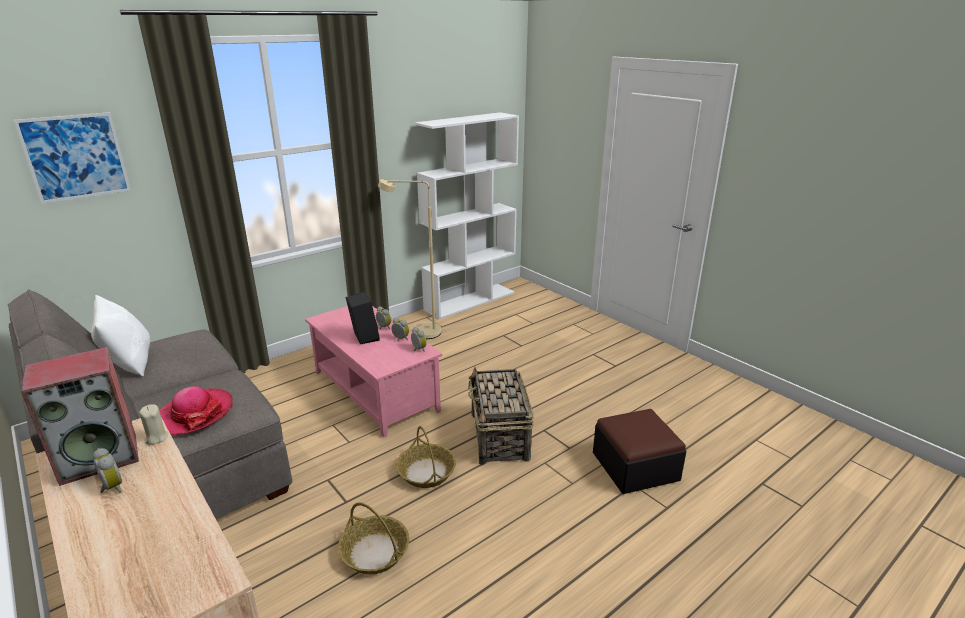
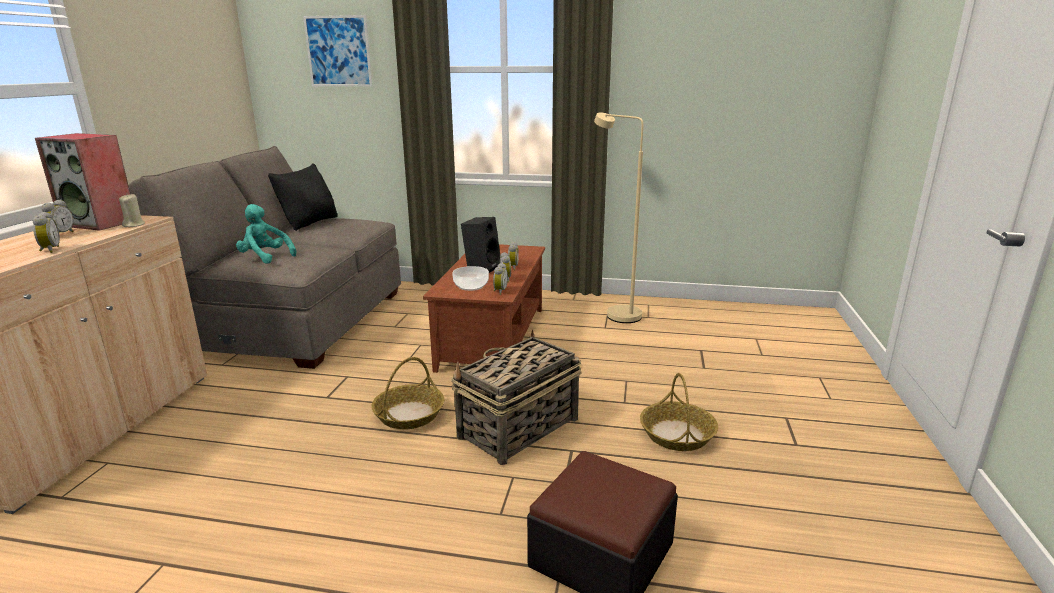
camera: 50 degrees right, 5 degrees down
white pillow [91,295,150,376] -> black pillow [268,163,338,231]
hat [159,386,233,435] -> turquoise plush toy [236,204,296,264]
pink coffee table [305,306,442,438] -> brown coffee table [423,244,545,373]
basket [338,502,409,574] -> basket moved to [640,373,718,451]
white bookcase [414,112,519,319] -> none
none -> alarm clock [33,212,60,253]
none -> bowl [452,266,489,291]

